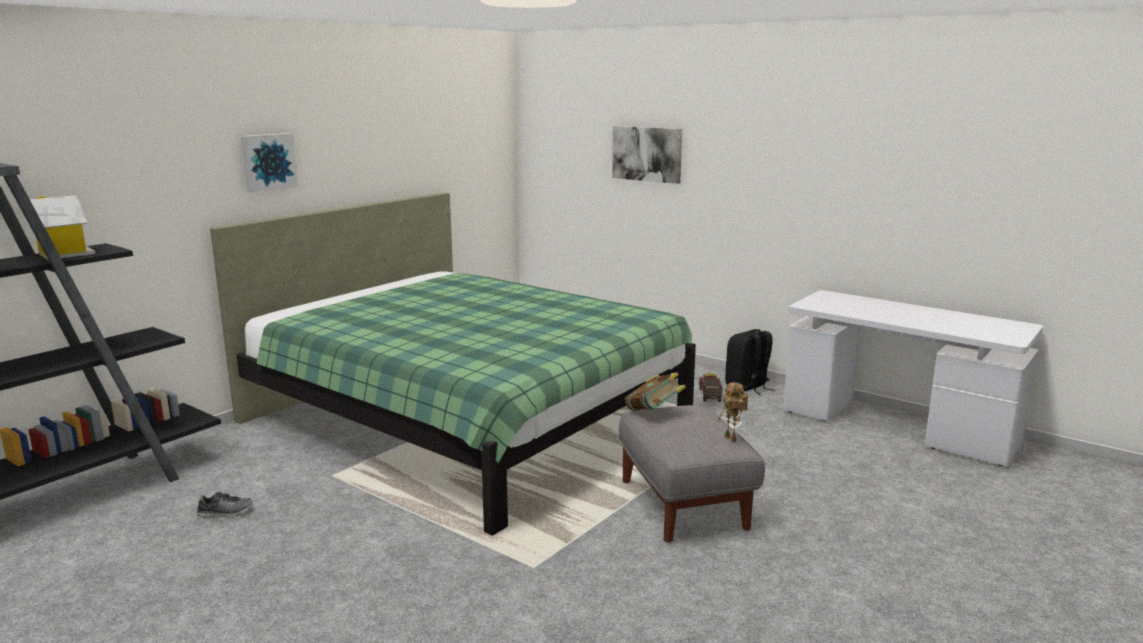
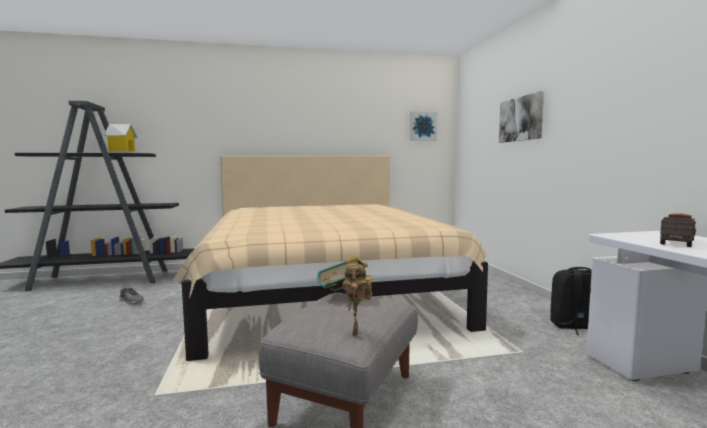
camera: 40 degrees right, 10 degrees down
green bed [210,192,696,536] -> beige bed [173,156,488,361]
picture [241,133,298,192] -> picture moved to [410,111,438,140]
toy truck [699,373,723,402] -> toy truck moved to [660,213,696,247]

